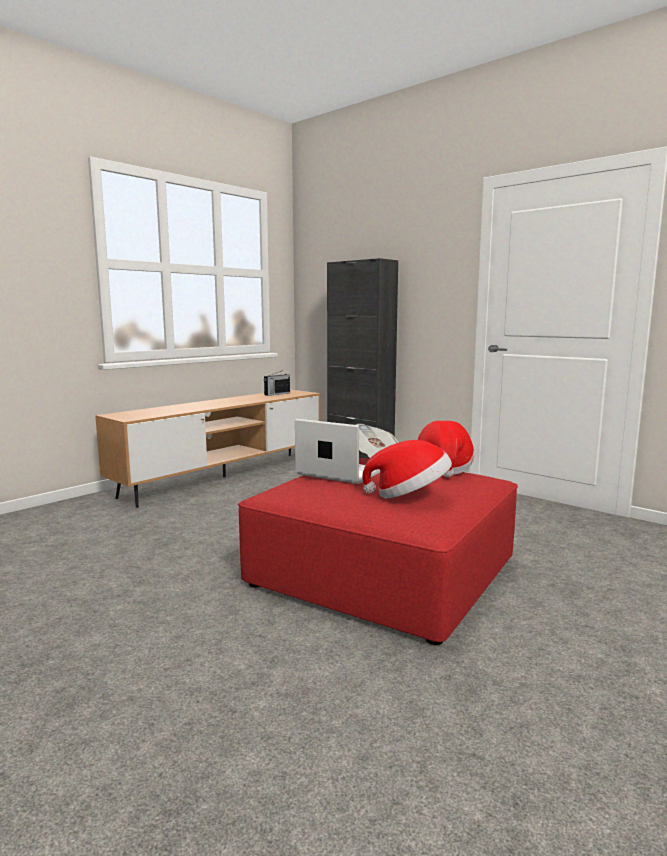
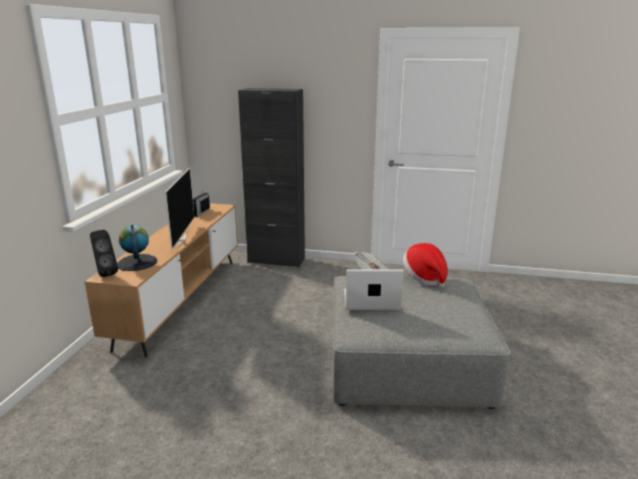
camera: 30 degrees left, 10 degrees up
red ottoman [238,458,518,645] -> grey ottoman [333,276,510,409]
hat [362,440,452,498] -> none
none -> black speaker [90,230,118,277]
none -> globe [117,225,157,271]
none -> television [165,168,194,250]

